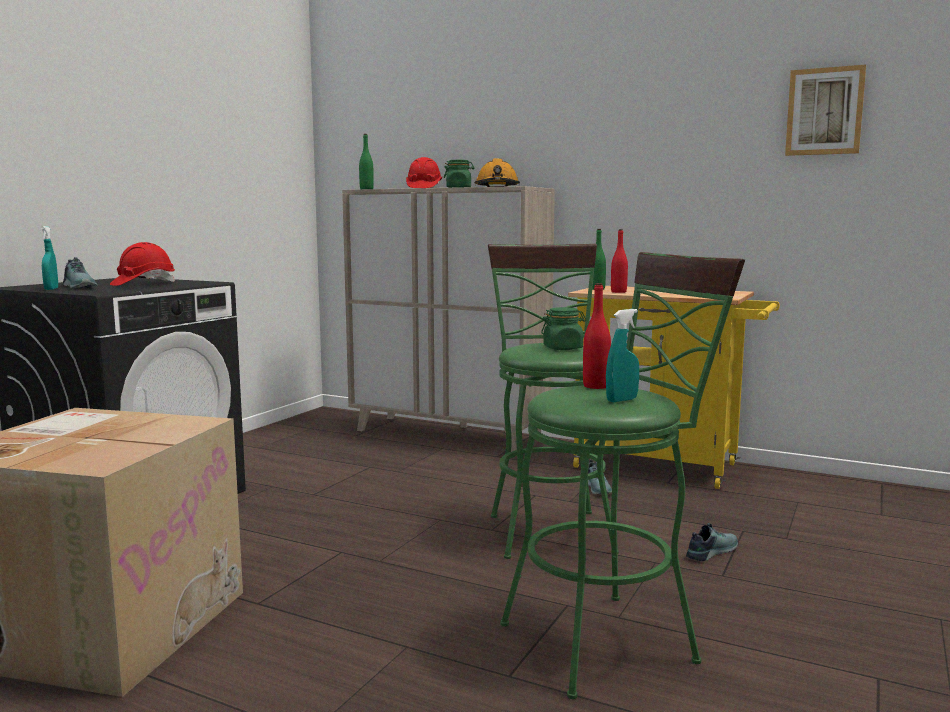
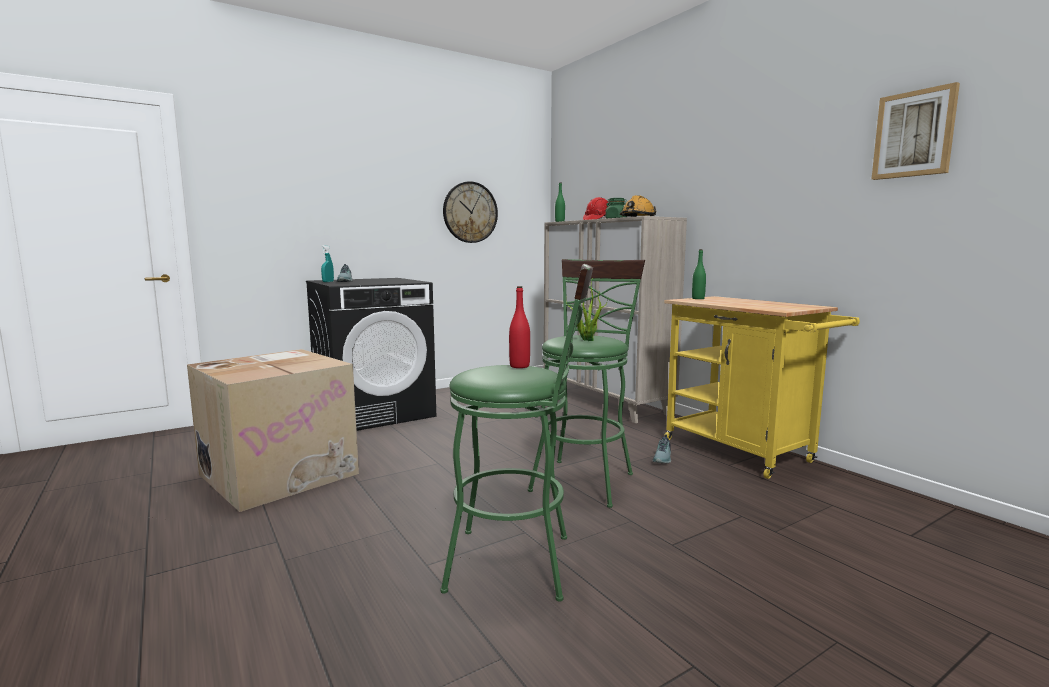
camera: 30 degrees right, 0 degrees up
red hard hat [110,242,175,286] -> none
green jar [541,307,586,350] -> potted plant [566,277,608,341]
turquoise spray bottle [606,309,639,402] -> none
red bottle [611,229,628,293] -> none
shoe [686,523,738,561] -> none
none -> wall clock [443,181,498,243]

